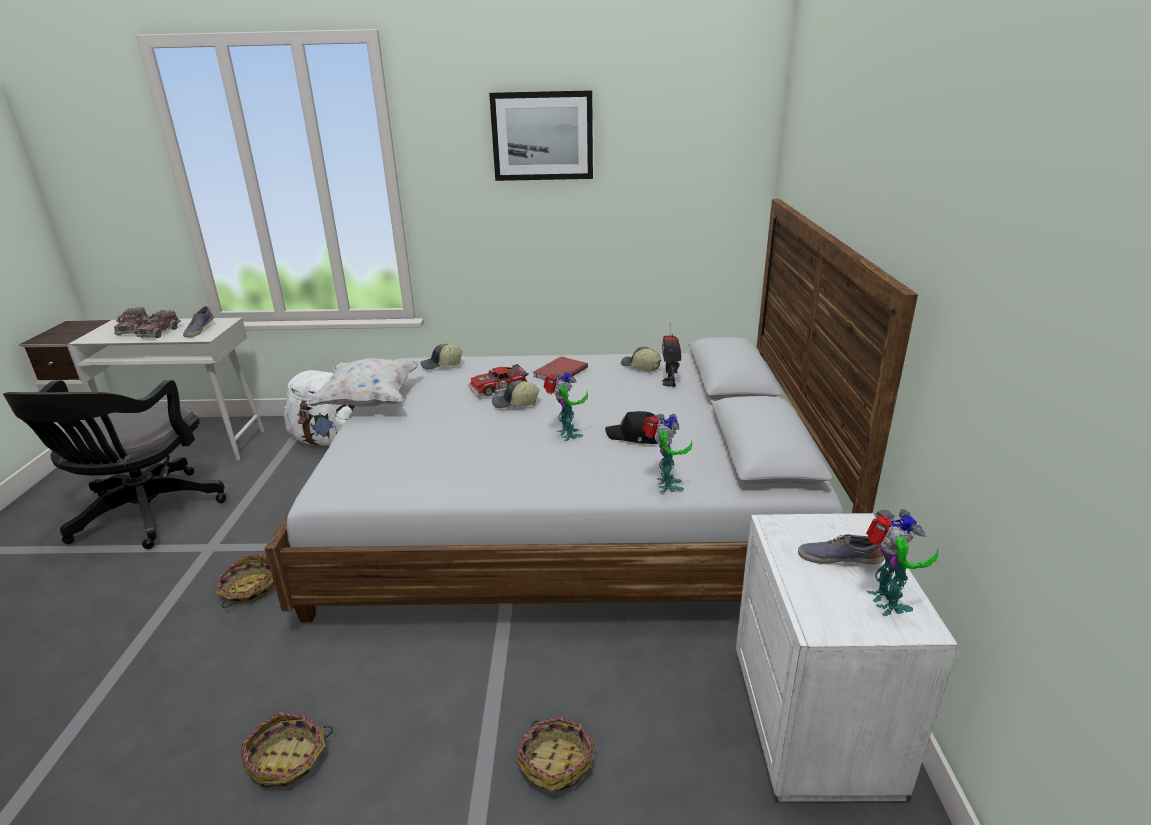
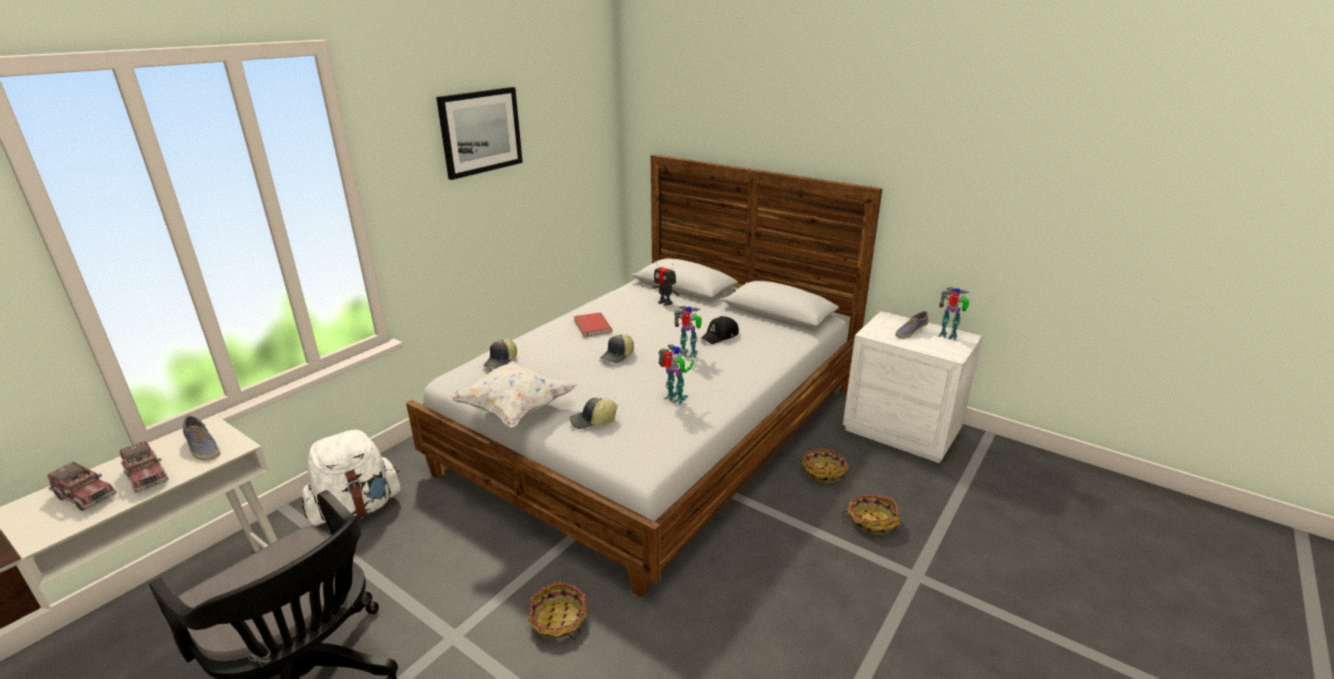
camera: 55 degrees left, 0 degrees up
basket [240,712,333,789] -> basket moved to [801,448,849,484]
toy car [468,364,529,397] -> none
cap [621,347,661,372] -> cap moved to [570,398,618,429]
toy robot [642,414,692,493] -> toy robot moved to [658,345,693,405]

